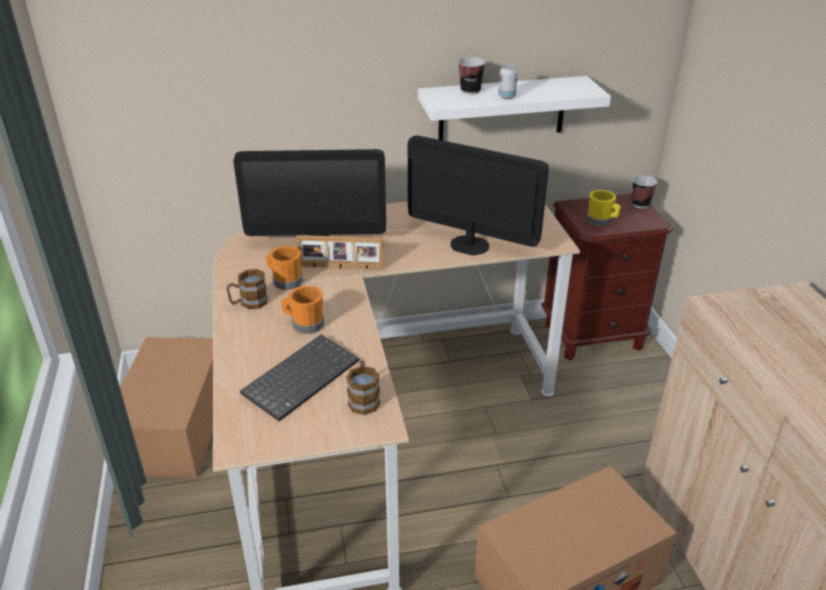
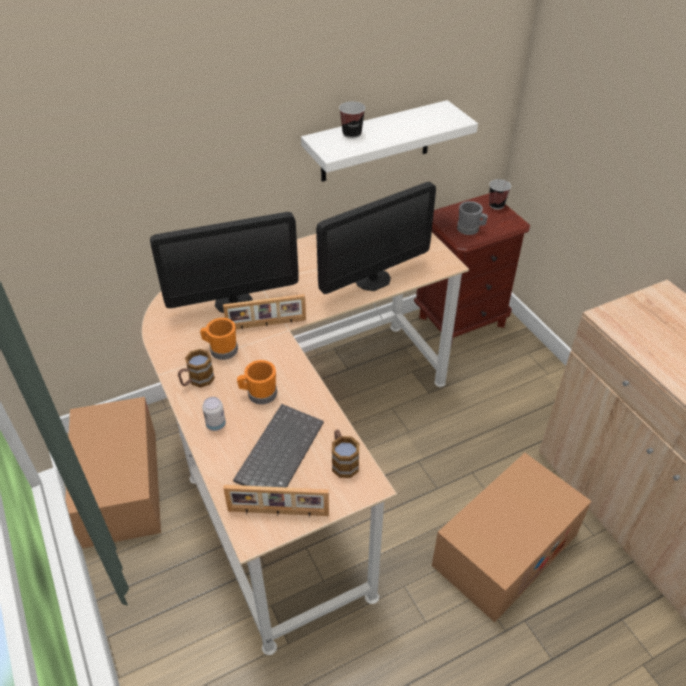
camera: 15 degrees left, 10 degrees up
monitor [408,135,549,256] -> monitor turned 135 degrees clockwise [316,182,436,294]
can [498,64,518,99] -> can moved to [202,397,226,431]
yellow mug [587,190,621,226] -> grey mug [457,201,488,235]
none -> picture frame [223,485,329,517]

